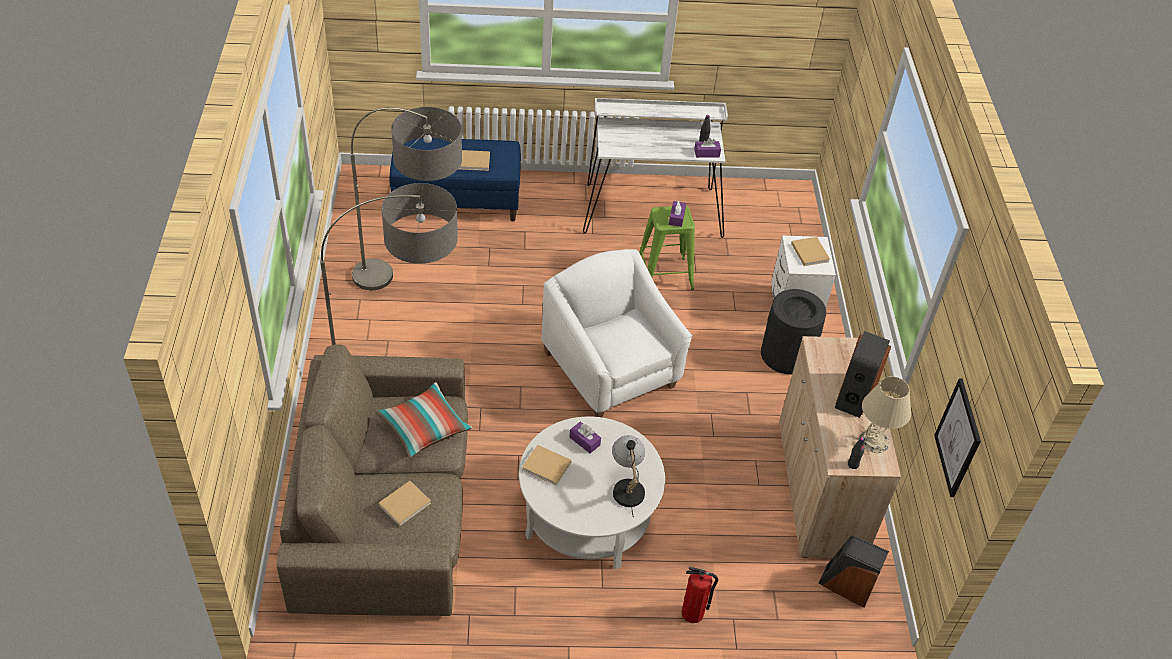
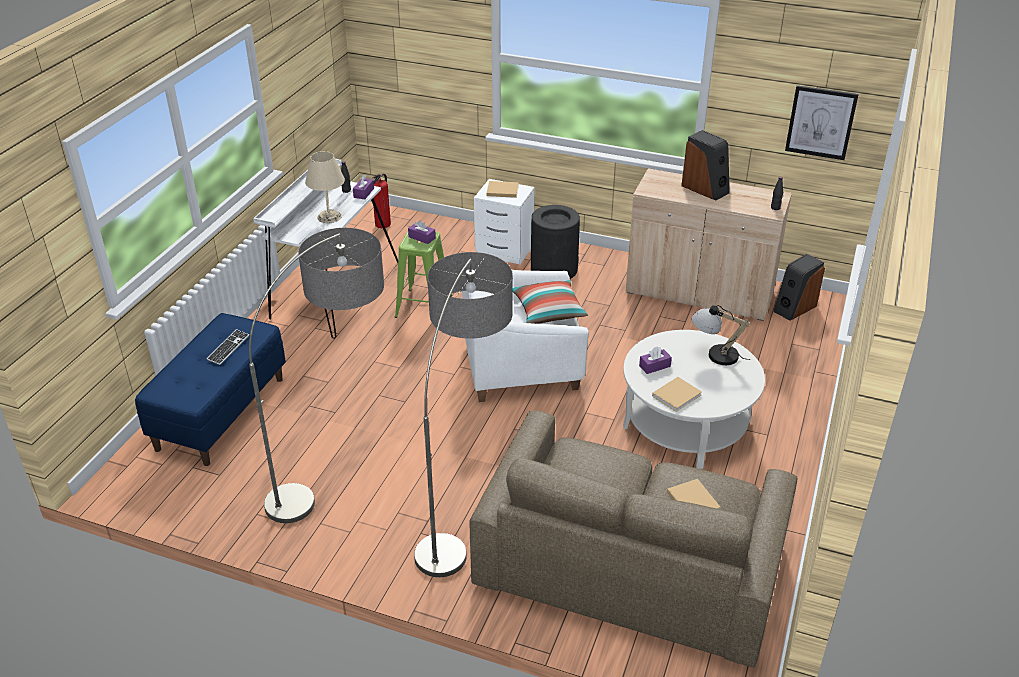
camera: 65 degrees left, 10 degrees down
pillow [375,382,472,458] -> pillow moved to [513,280,588,324]
beige book [459,150,490,171] -> keyboard [207,329,249,365]
fire extinguisher [681,567,719,623] -> fire extinguisher moved to [372,173,391,228]
beige table lamp [860,376,911,453] -> beige table lamp moved to [305,151,345,223]

